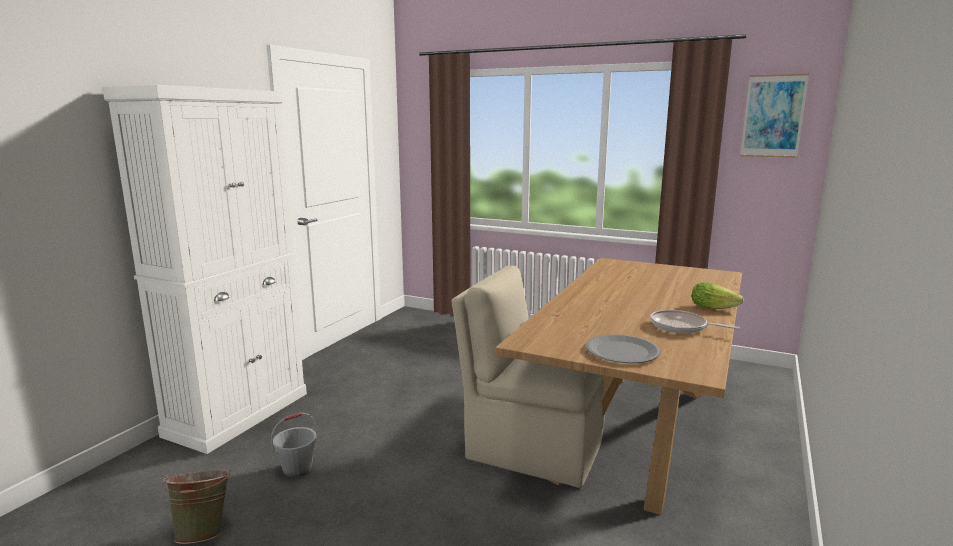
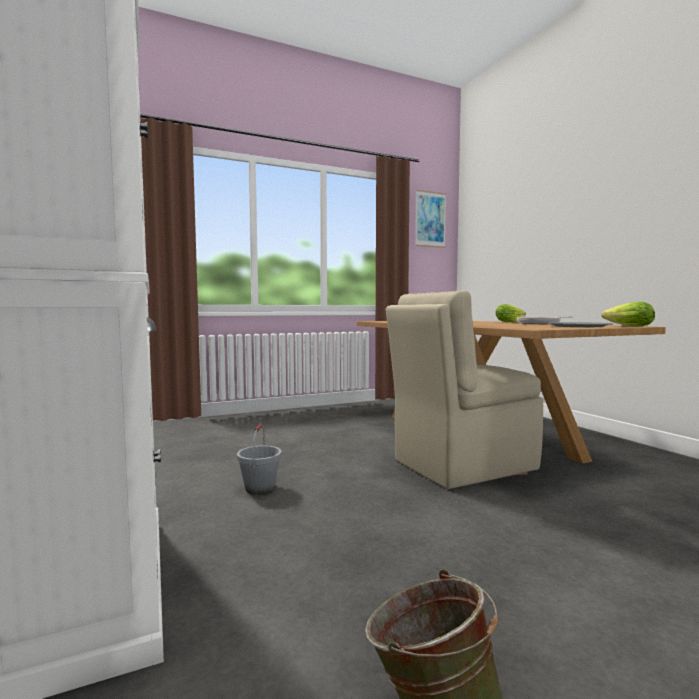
camera: 50 degrees left, 10 degrees down
grey bucket [271,412,317,477] -> grey bucket moved to [237,424,282,494]
none -> lettuce [601,302,655,326]

